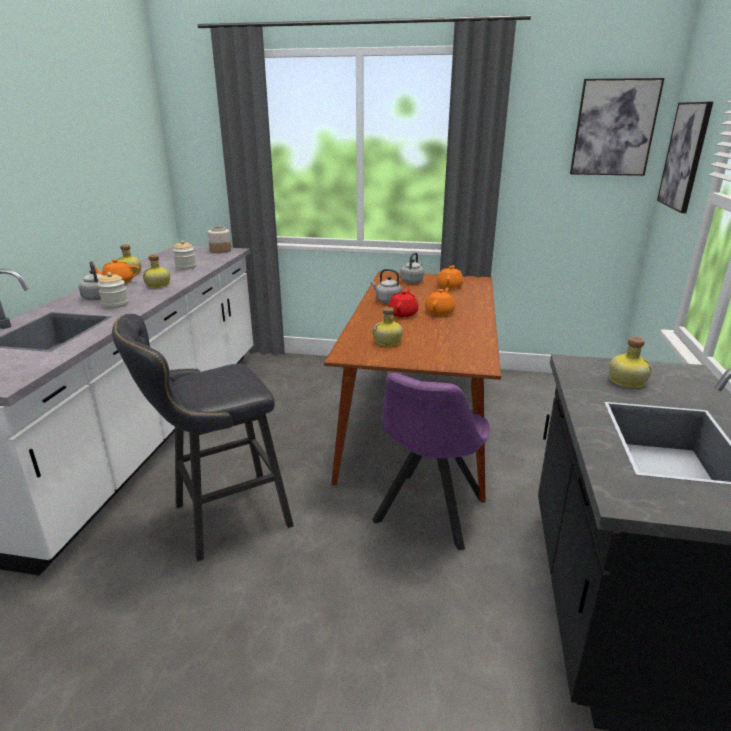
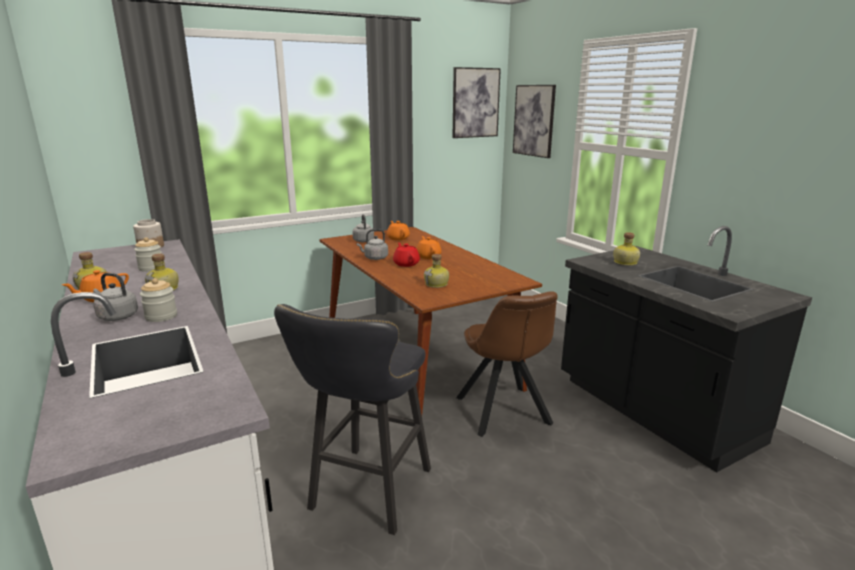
camera: 40 degrees left, 5 degrees down
purple chair [372,373,490,550] -> brown chair [456,291,558,437]

